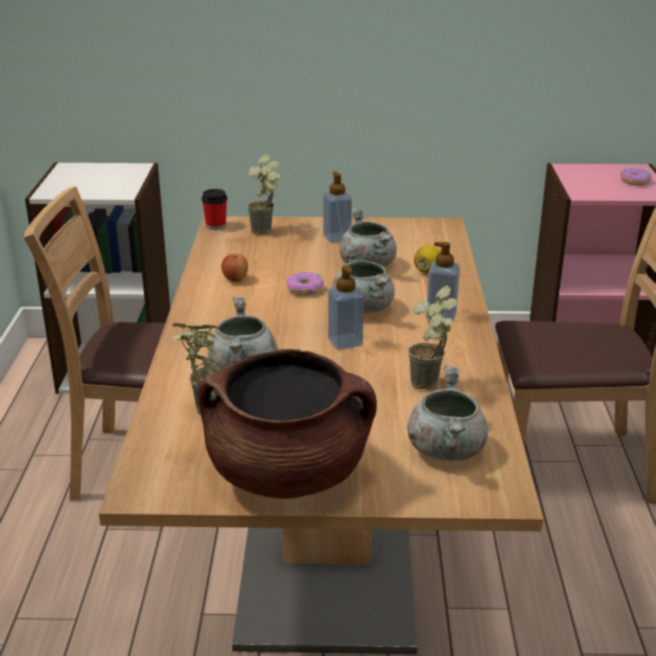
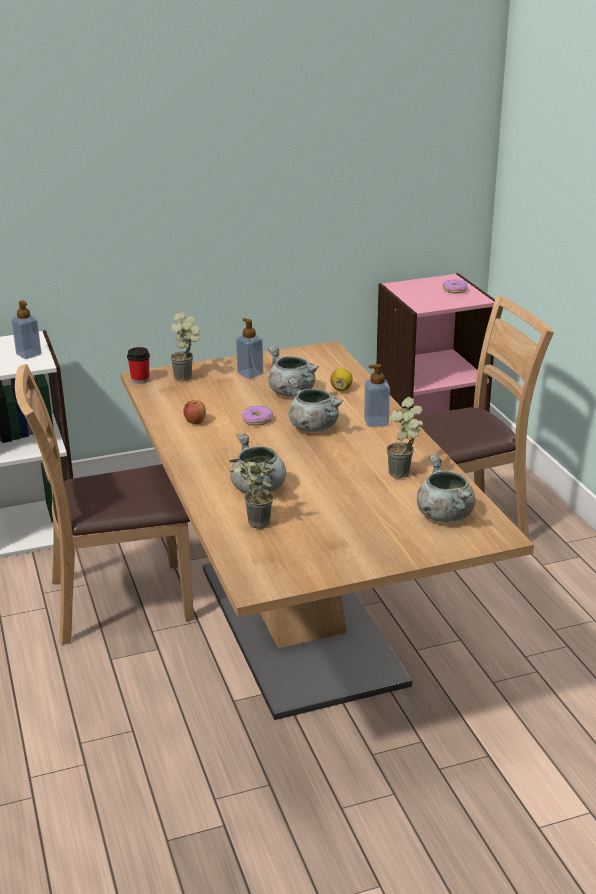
camera: 20 degrees left, 0 degrees up
brown cooking pot [198,349,377,499] -> none
soap dispenser [328,265,364,350] -> soap dispenser moved to [11,301,42,359]

